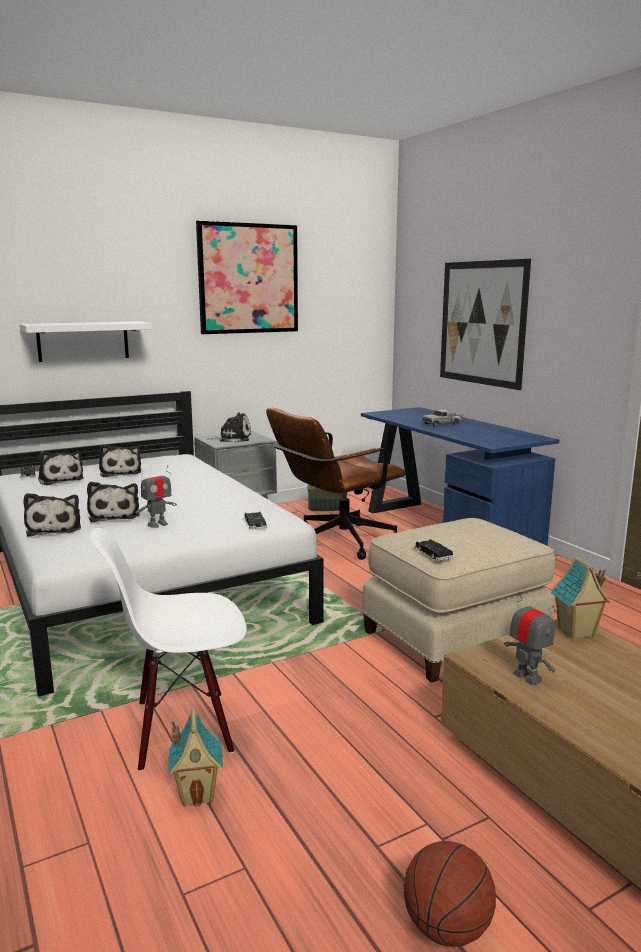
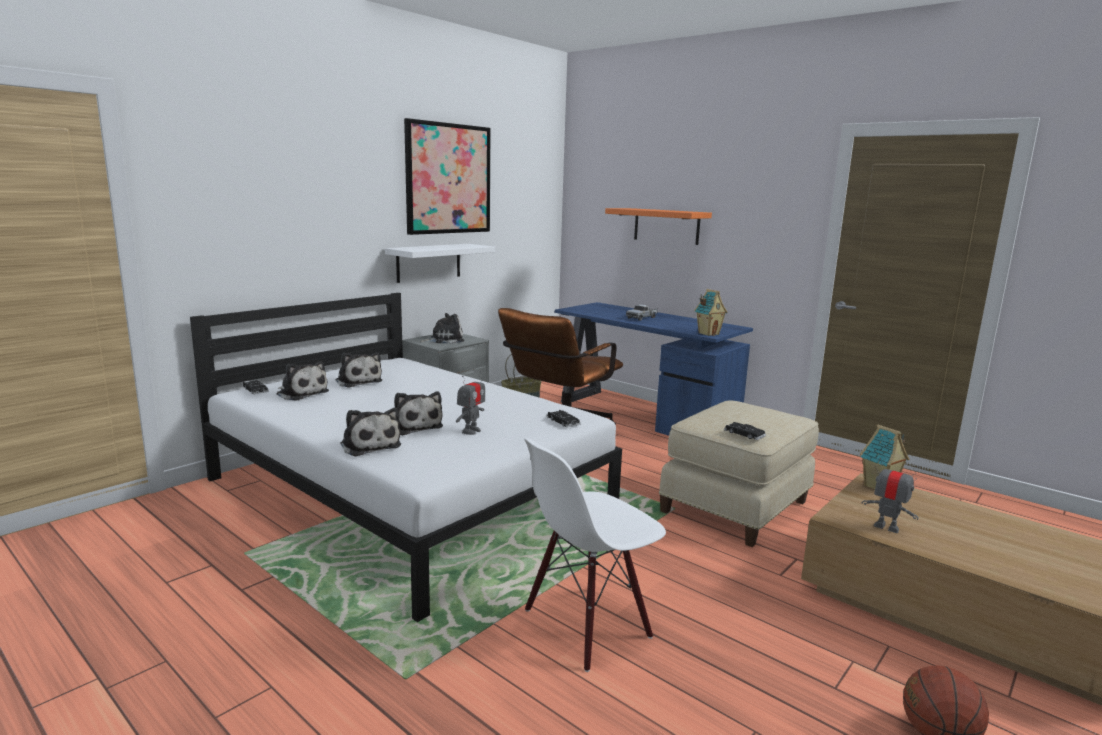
camera: 20 degrees left, 0 degrees up
white shelf [20,321,152,362] -> white shelf moved to [385,244,495,283]
toy house [168,708,223,807] -> toy house moved to [694,289,728,336]
picture [440,259,531,390] -> orange shelf [605,208,712,245]

